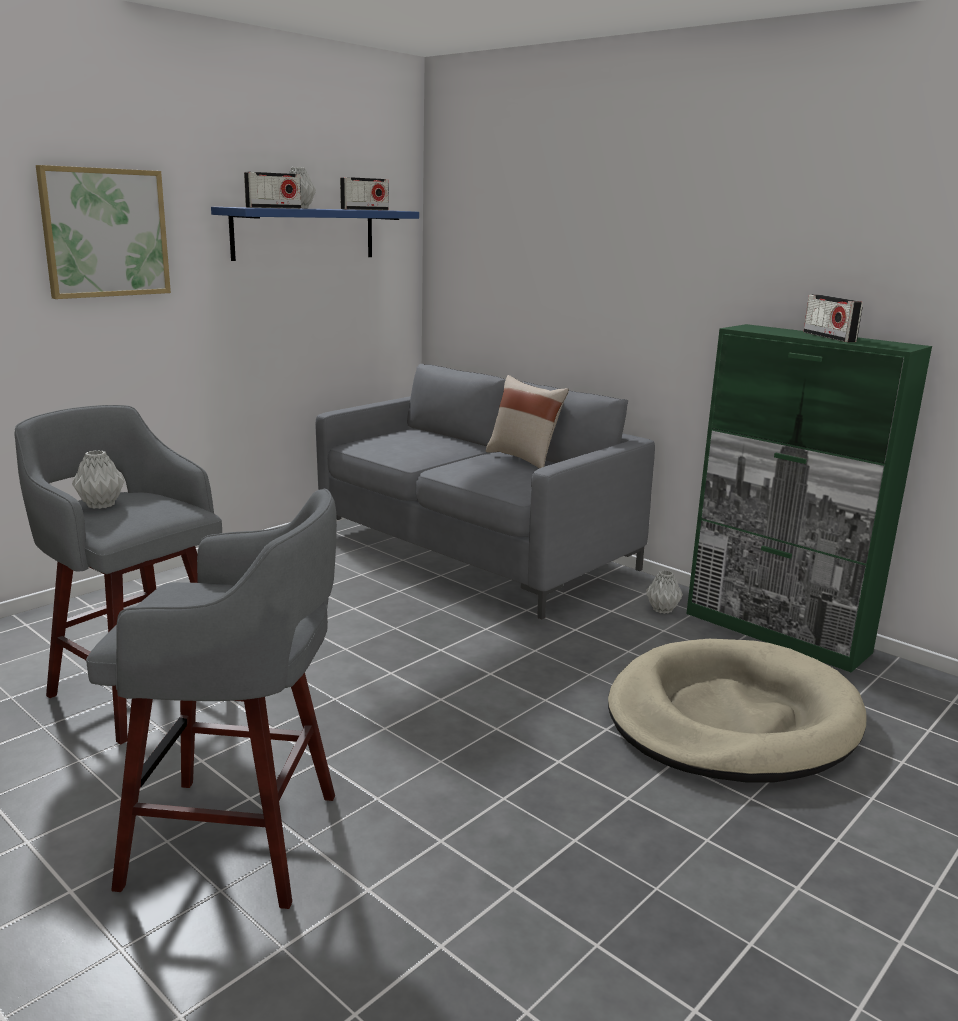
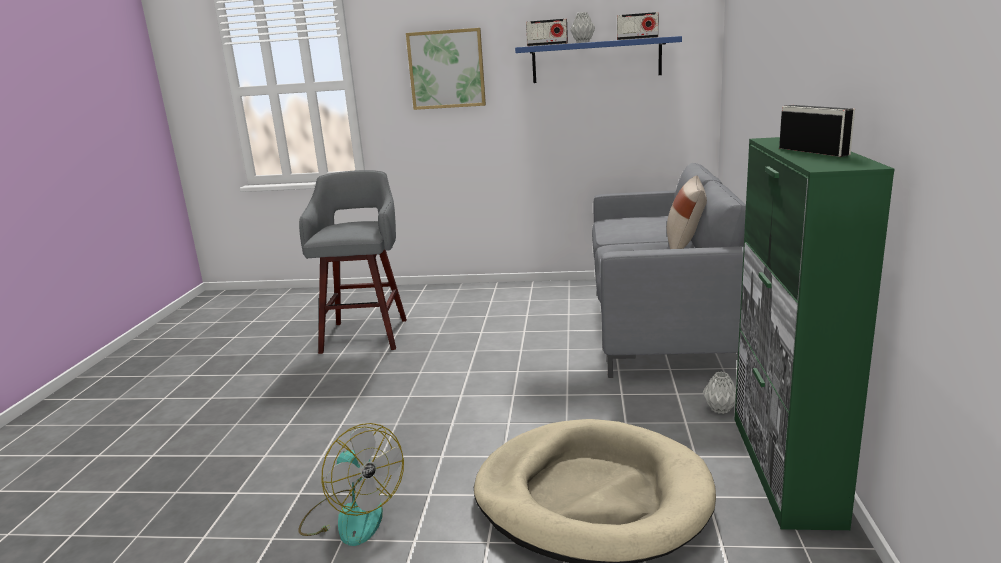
camera: 55 degrees right, 0 degrees up
grey vase [72,450,124,509] -> none
grey stool [86,488,337,909] -> none
radio [803,294,863,342] -> radio turned 120 degrees clockwise [779,105,855,157]
none -> fan [298,423,404,546]

